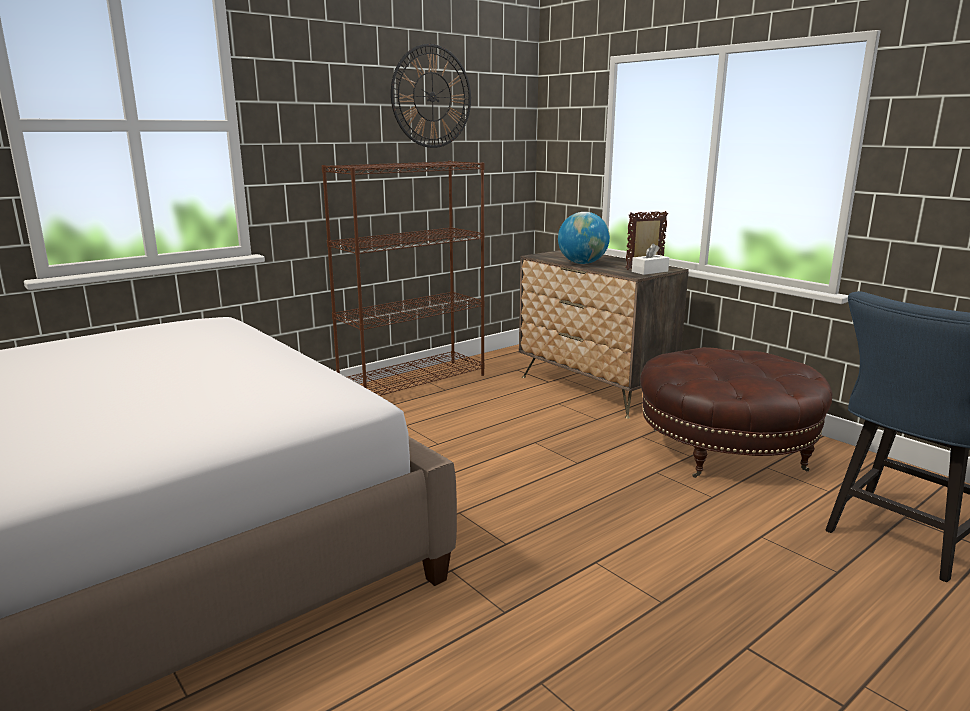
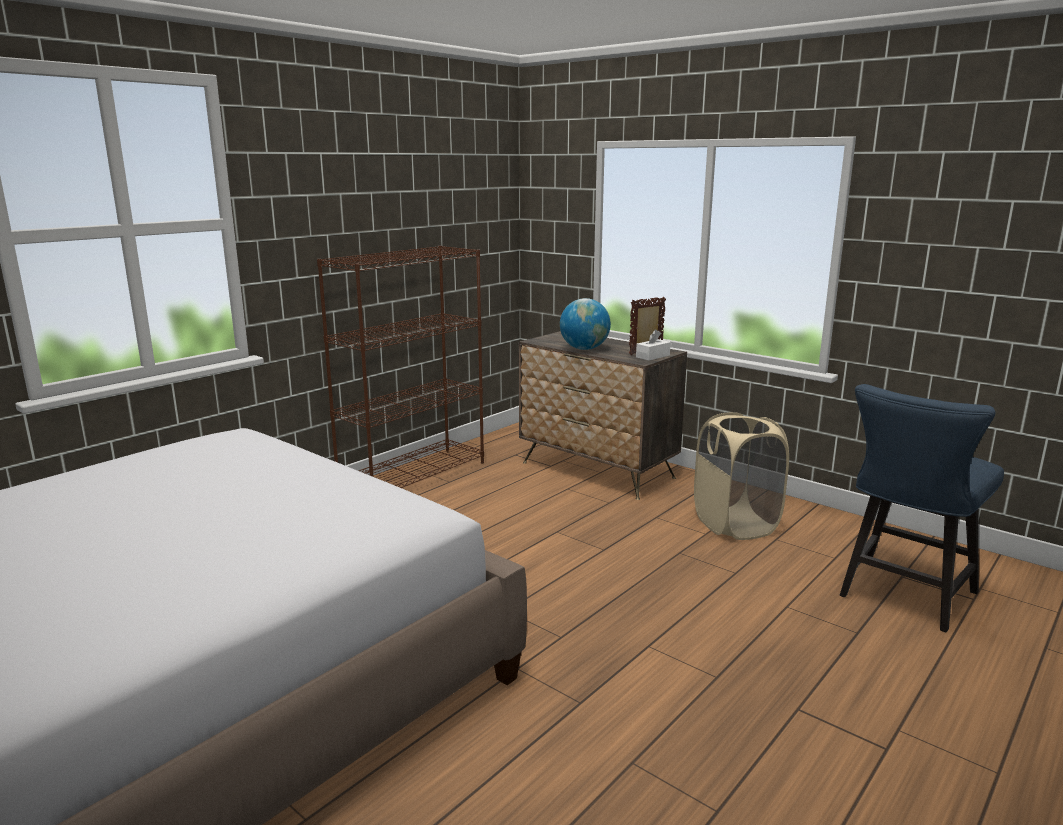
camera: 10 degrees left, 0 degrees up
wall clock [391,44,471,148] -> none
brown ottoman [640,347,833,478] -> beige laundry basket [694,412,789,540]

